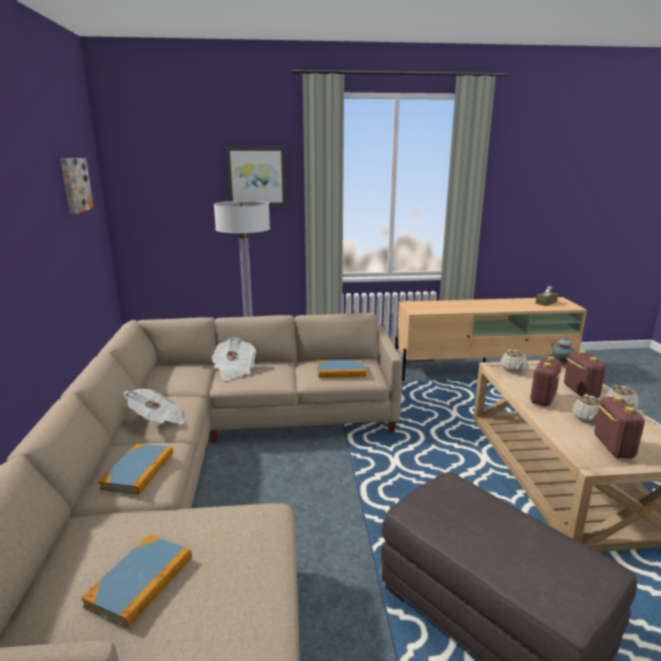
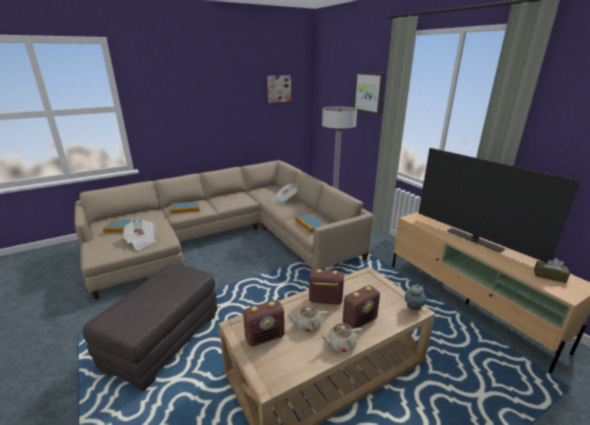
camera: 65 degrees right, 5 degrees up
newspaper [123,389,185,424] -> newspaper moved to [123,219,156,250]
beige teapot [501,350,528,372] -> none
none -> television [419,148,580,263]

